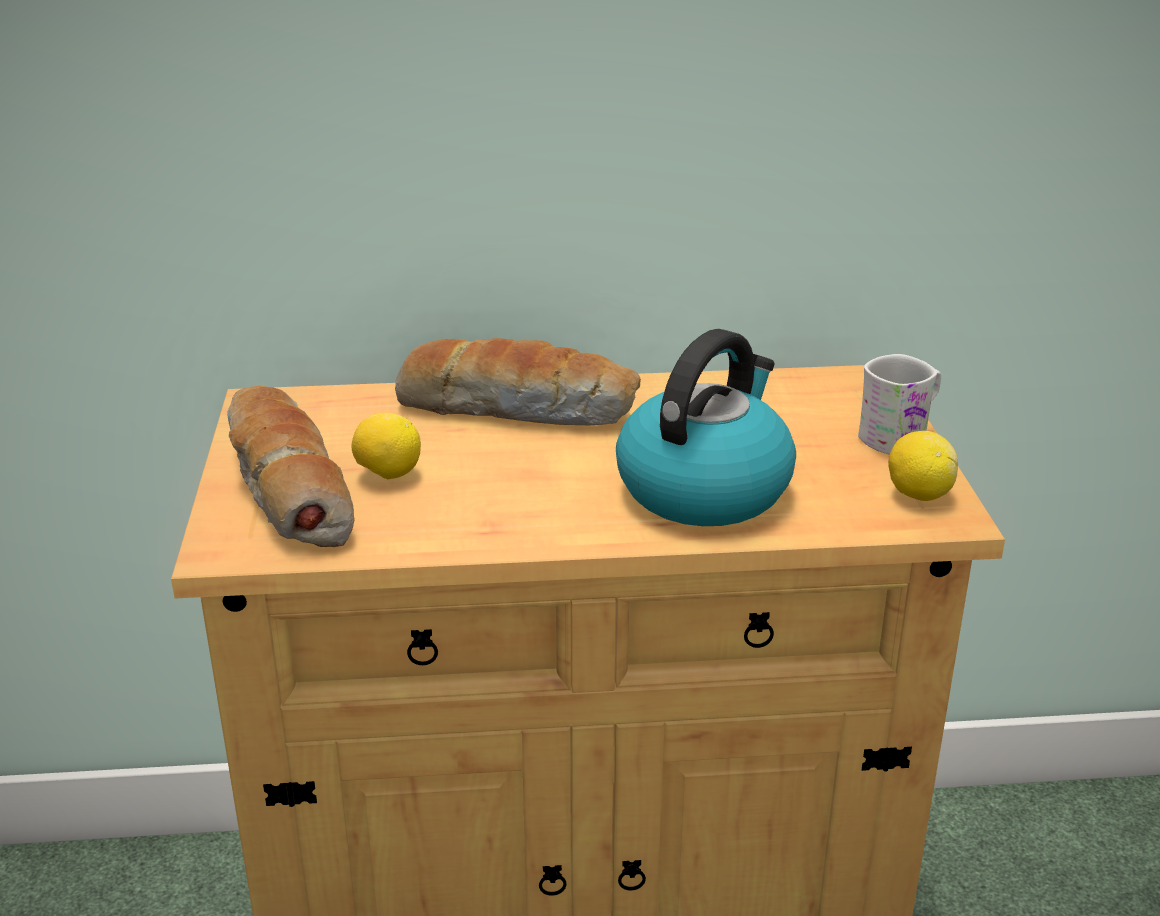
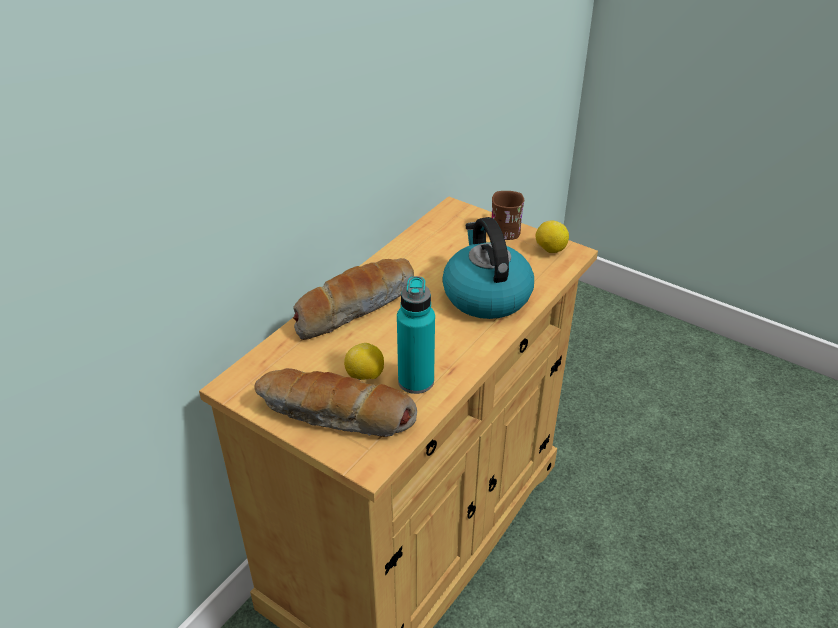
camera: 50 degrees left, 10 degrees up
white mug [858,354,941,455] -> brown mug [492,191,524,240]
none -> turquoise bottle [397,276,435,394]

